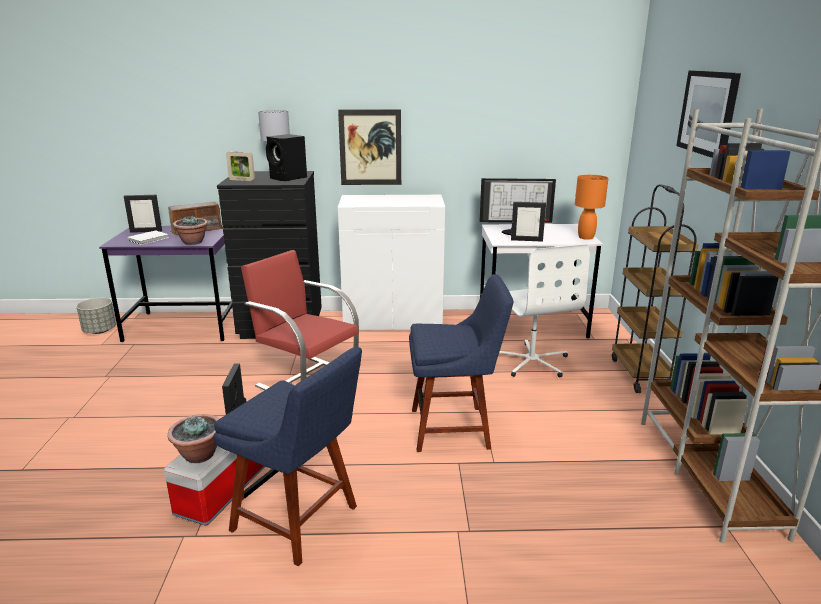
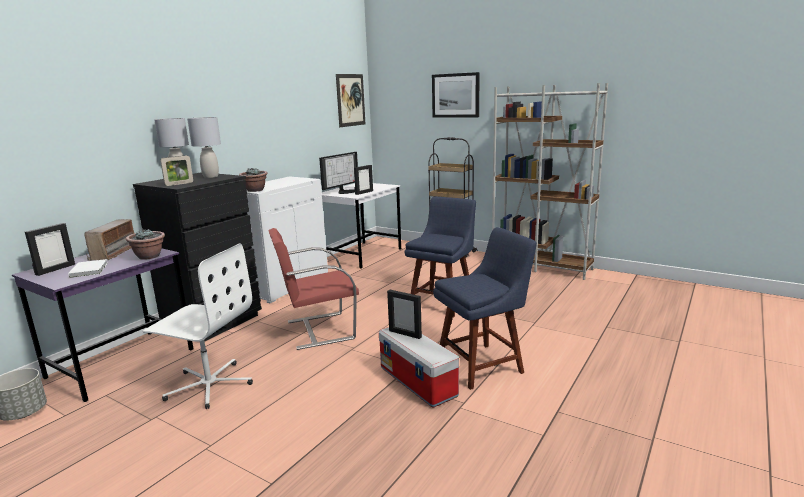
camera: 55 degrees left, 5 degrees down
potted plant [168,414,219,463] -> potted plant moved to [239,168,268,192]
black speaker [266,134,307,181] -> grey table lamp [187,117,221,178]
picture [338,109,401,185] -> picture moved to [336,74,365,127]
white office chair [499,244,590,378] -> white office chair moved to [143,243,253,409]
orange table lamp [575,175,608,240] -> none

